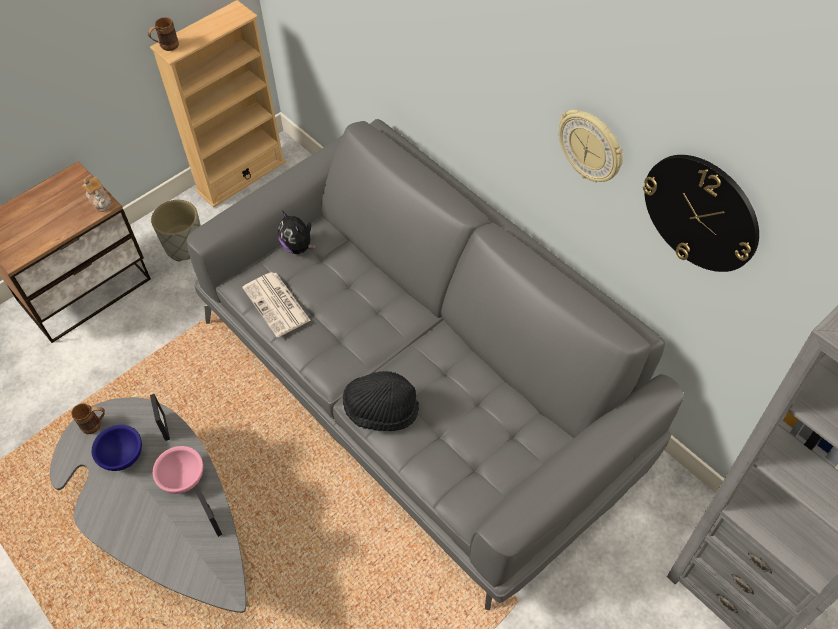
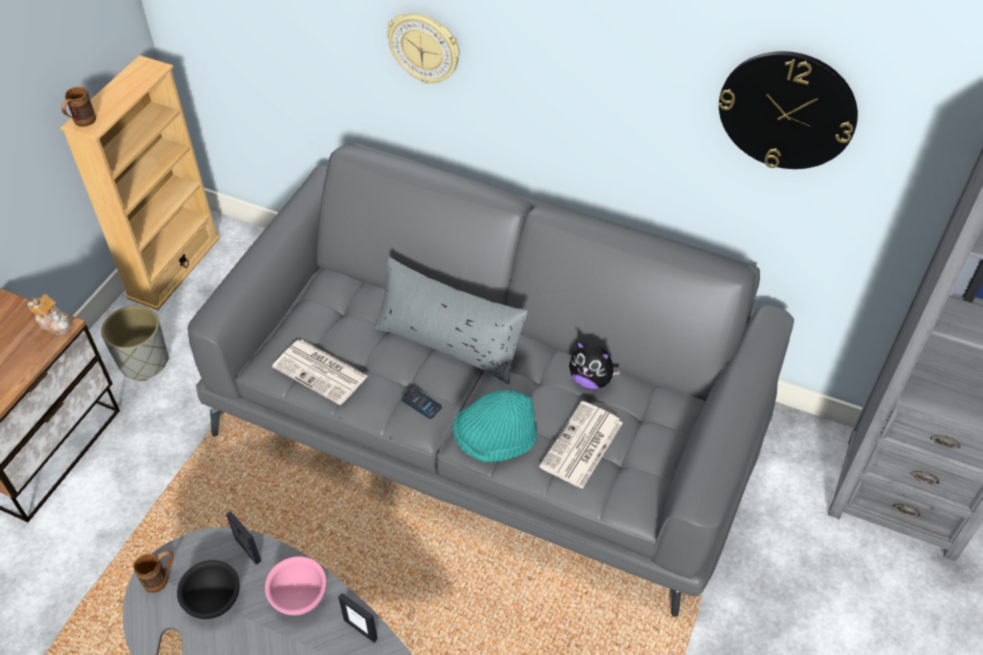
camera: 25 degrees left, 5 degrees down
blue bowl [92,425,142,471] -> black bowl [177,560,240,619]
plush toy [278,211,316,254] -> plush toy moved to [569,341,621,389]
black hat [343,371,419,431] -> turquoise hat [453,390,537,462]
wall clock [559,109,623,182] -> wall clock moved to [387,13,460,84]
none -> grey pillow [374,257,528,384]
none -> phone [401,388,442,419]
none -> newspaper [539,401,623,489]

